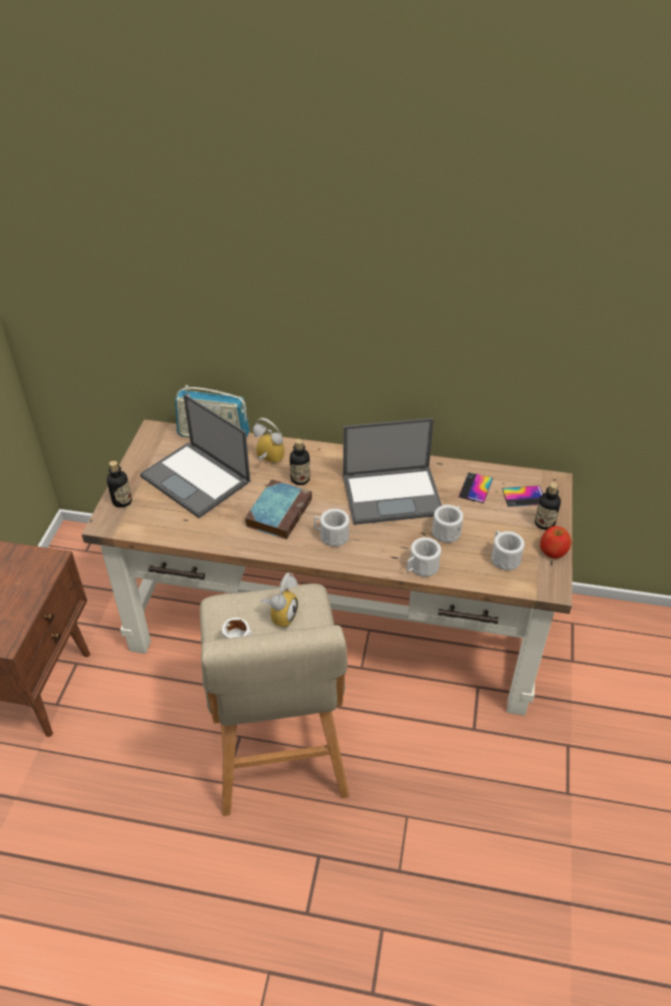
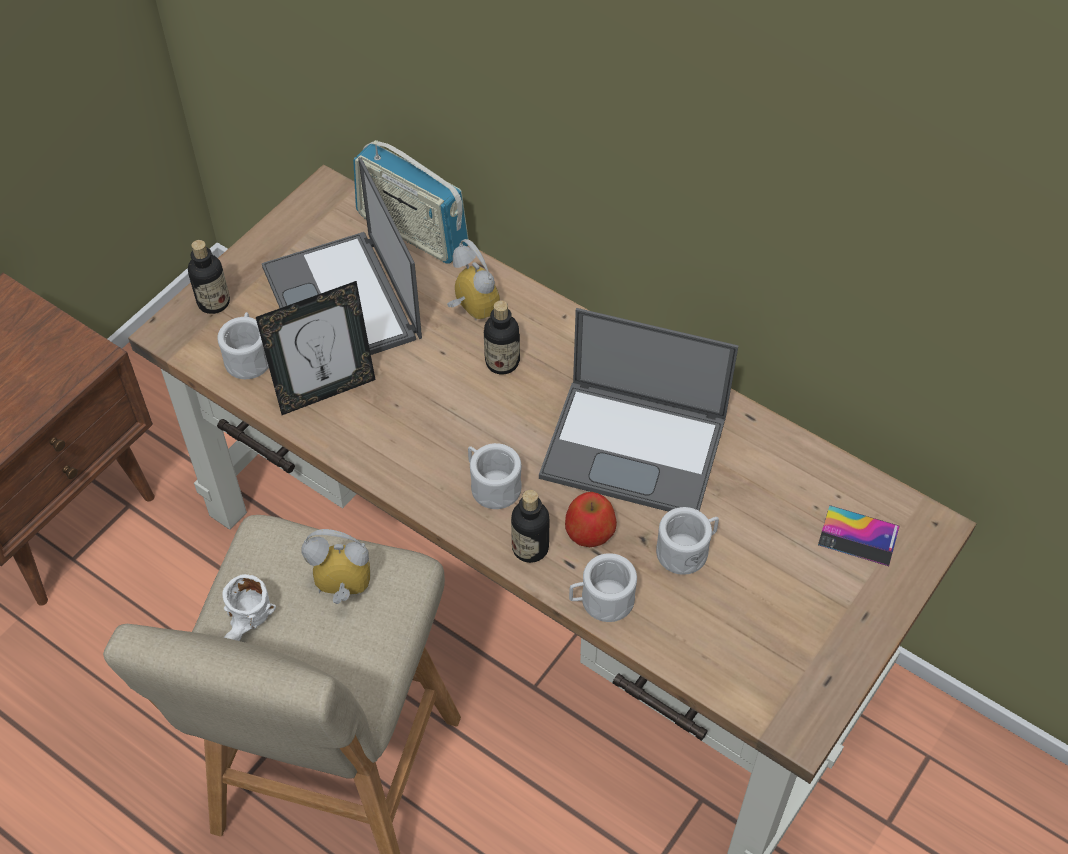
camera: 25 degrees right, 10 degrees up
book [245,479,312,539] -> none
alarm clock [261,572,298,627] -> alarm clock turned 135 degrees counterclockwise [301,529,370,604]
phone [459,472,493,503] -> none
white mug [491,531,525,570] -> white mug moved to [217,312,269,379]
bottle [535,482,561,530] -> bottle moved to [511,490,549,563]
apple [540,526,572,559] -> apple moved to [565,492,617,547]
none -> picture frame [256,281,376,415]

